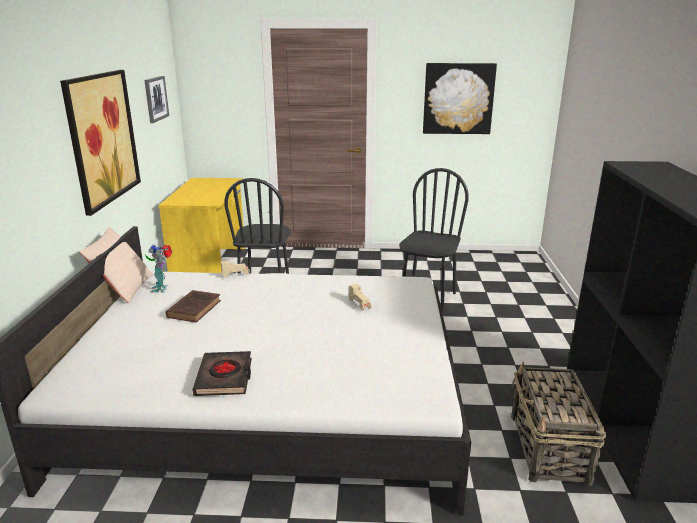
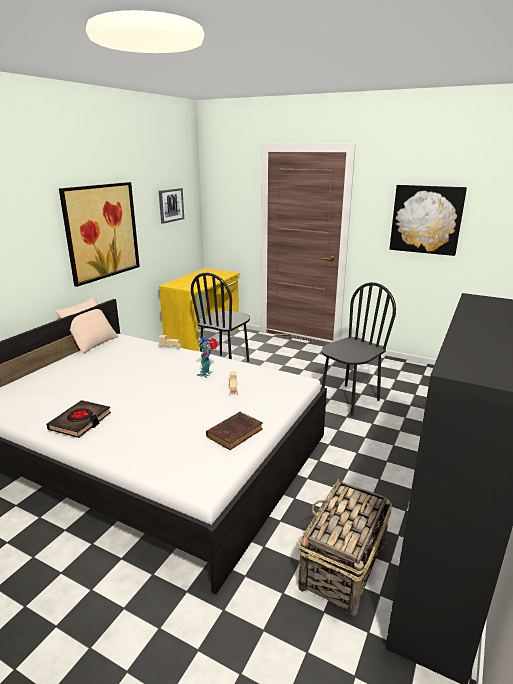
camera: 25 degrees right, 0 degrees up
toy robot [145,244,172,293] -> toy robot moved to [197,336,218,378]
brown book [166,290,221,322] -> brown book moved to [206,412,263,450]

